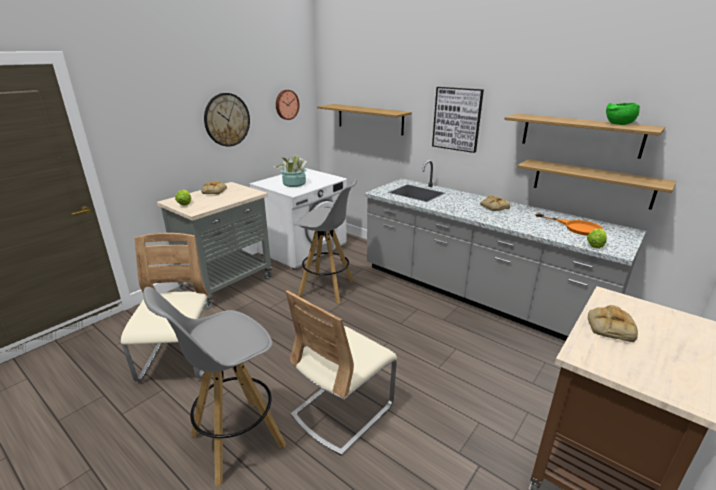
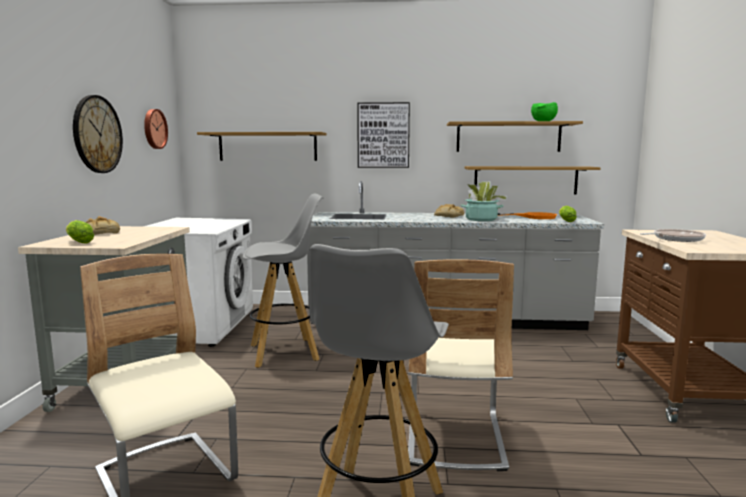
camera: 35 degrees left, 15 degrees down
potted plant [273,156,307,187] -> potted plant moved to [461,181,507,221]
bread [588,305,638,342] -> frying pan [640,229,706,242]

